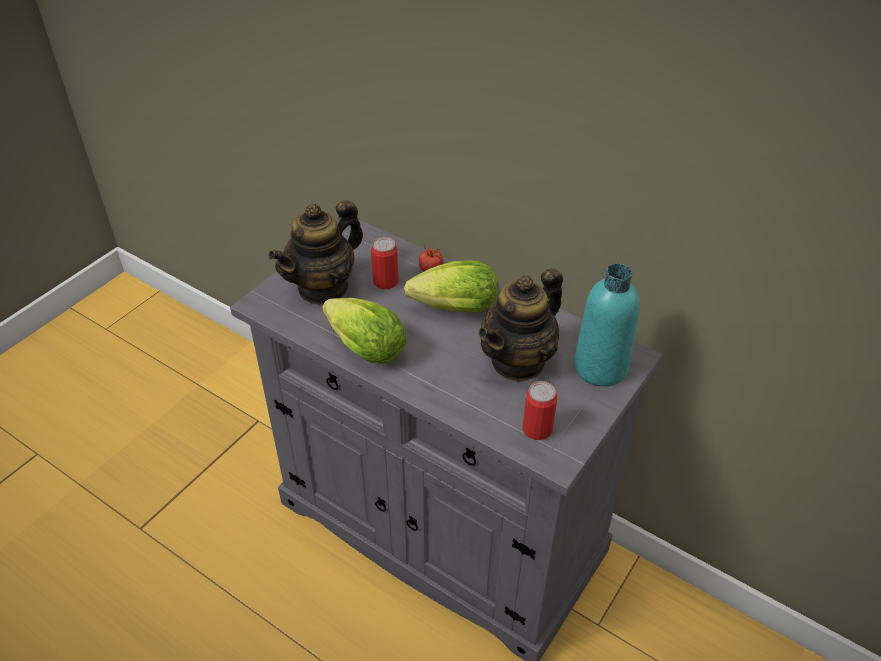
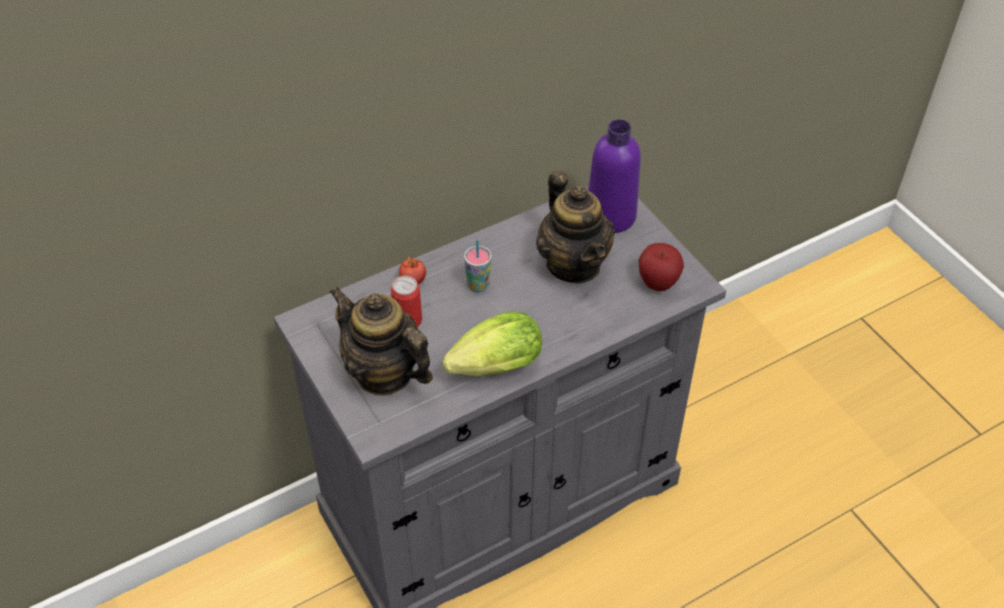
camera: 65 degrees left, 5 degrees up
teapot [268,200,363,305] -> teapot turned 150 degrees clockwise [329,287,433,396]
lettuce [404,260,498,312] -> cup [464,239,492,292]
can [523,381,557,440] -> apple [638,243,684,291]
turquoise bottle [574,264,640,387] -> purple bottle [588,119,641,233]

